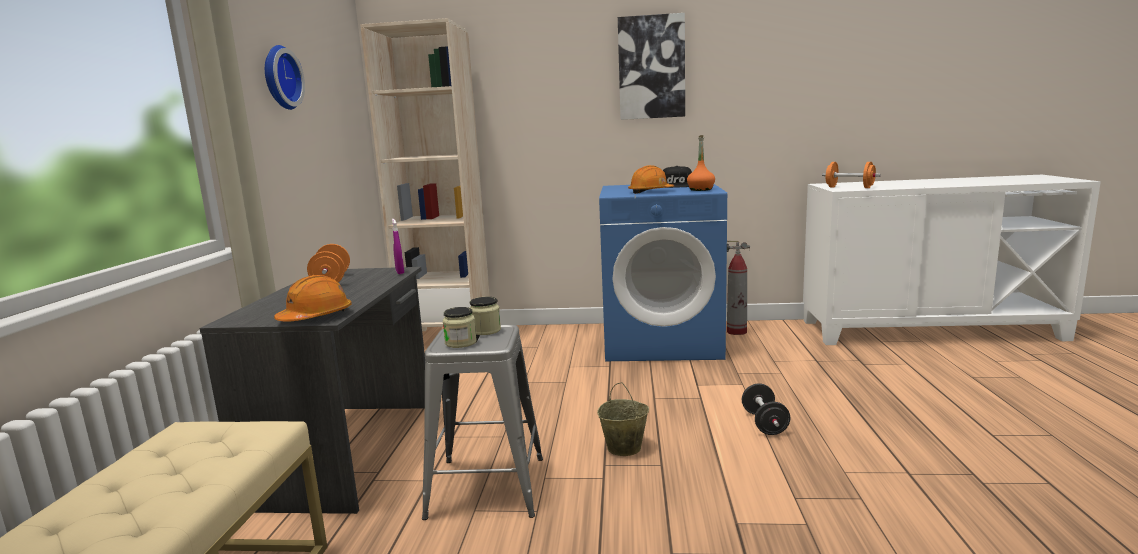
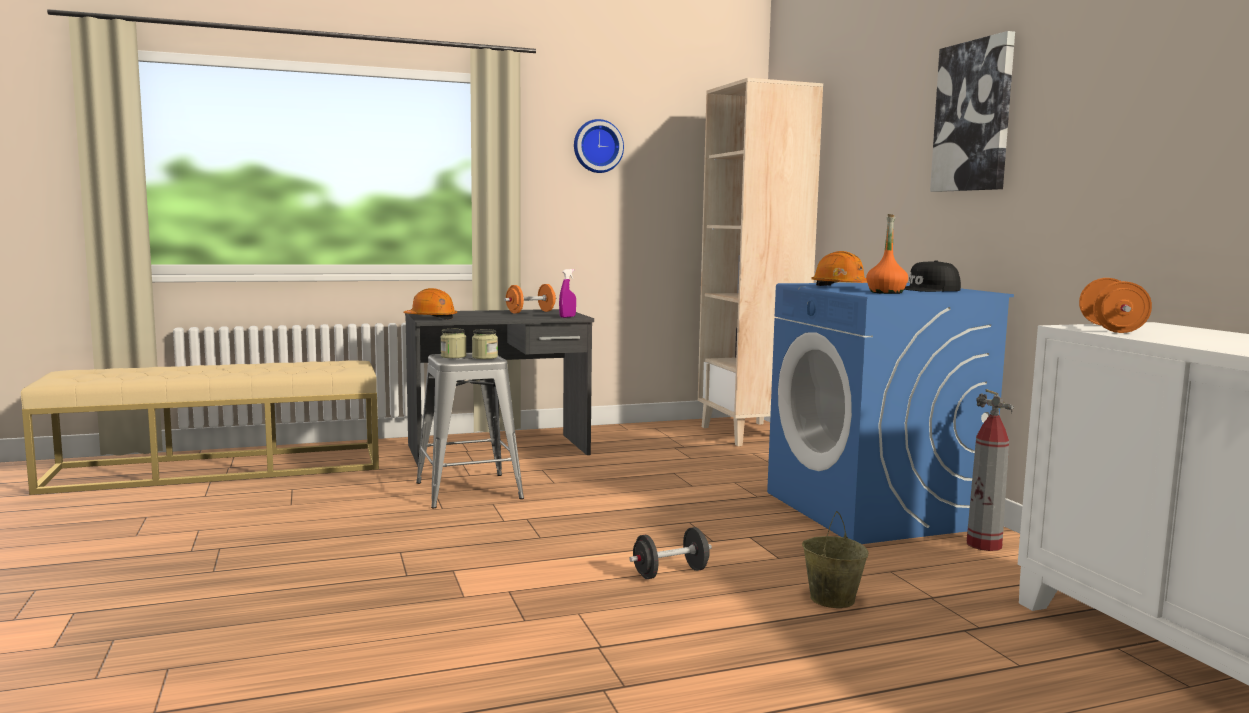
camera: 65 degrees right, 5 degrees down
beige bucket [597,382,649,456] -> beige bucket moved to [802,511,868,608]

